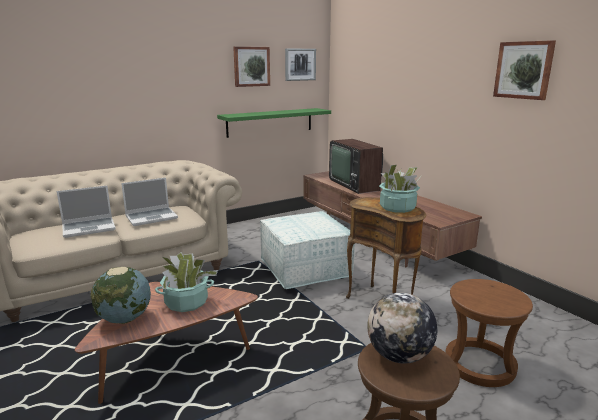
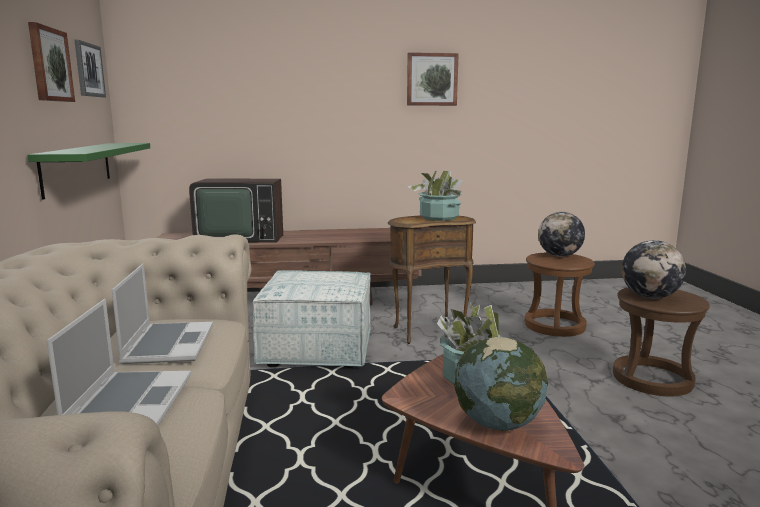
camera: 65 degrees left, 5 degrees down
none -> globe [538,212,585,257]

